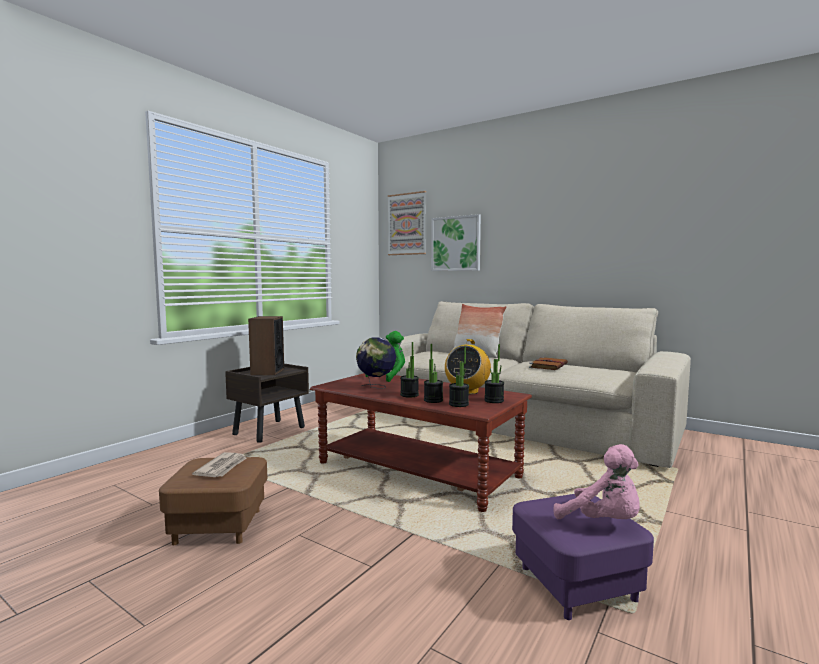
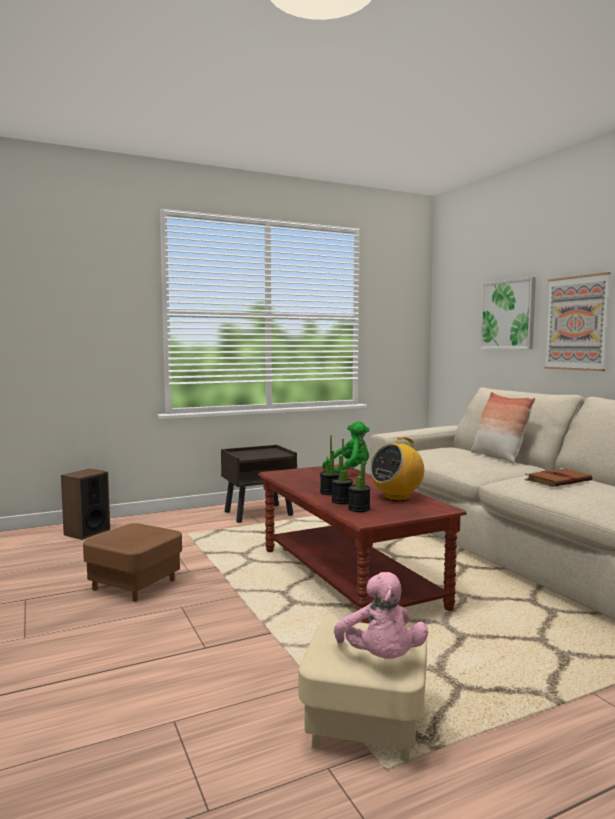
camera: 30 degrees right, 0 degrees up
newspaper [192,452,247,477] -> none
speaker [248,316,284,375] -> speaker moved to [61,469,110,540]
globe [356,337,396,389] -> none
picture [388,191,426,255] -> picture moved to [544,272,611,371]
potted plant [484,344,504,403] -> none
purple ottoman [512,494,654,620] -> beige ottoman [299,620,427,764]

